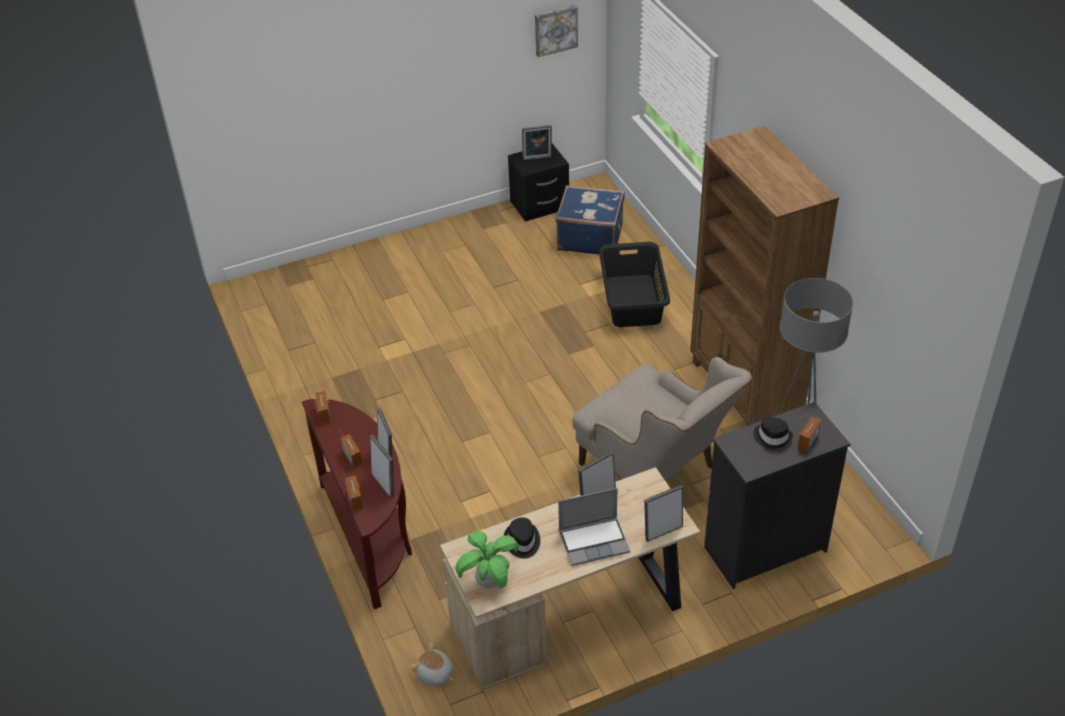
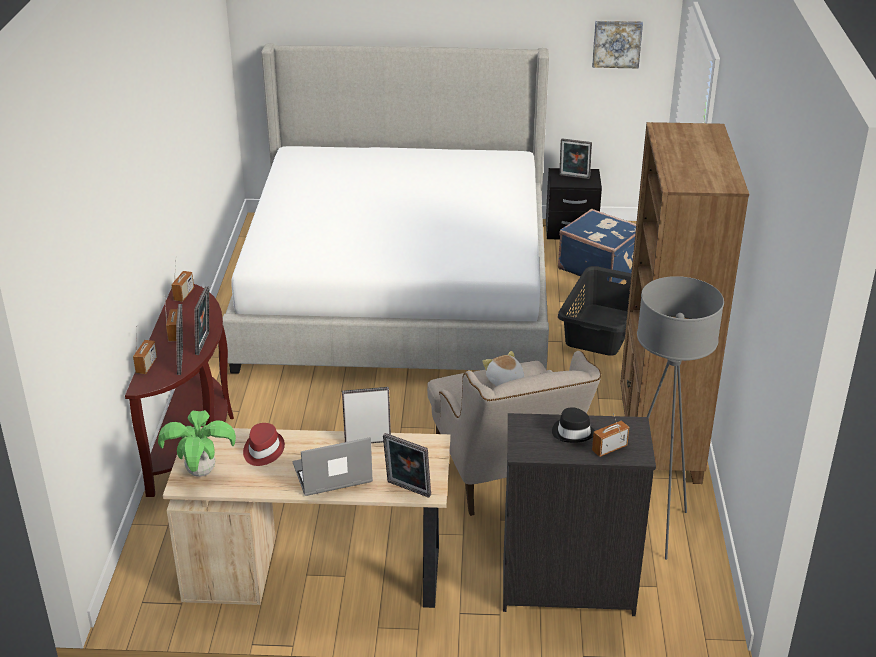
camera: 25 degrees right, 10 degrees down
plush toy [410,643,454,686] -> plush toy moved to [482,351,524,386]
black hat [504,517,540,559] -> red hat [243,423,285,466]
laptop [558,488,630,566] -> laptop turned 150 degrees clockwise [293,437,373,496]
picture frame [644,485,683,542] -> picture frame turned 150 degrees counterclockwise [383,433,431,498]
none -> bed [223,43,549,374]

